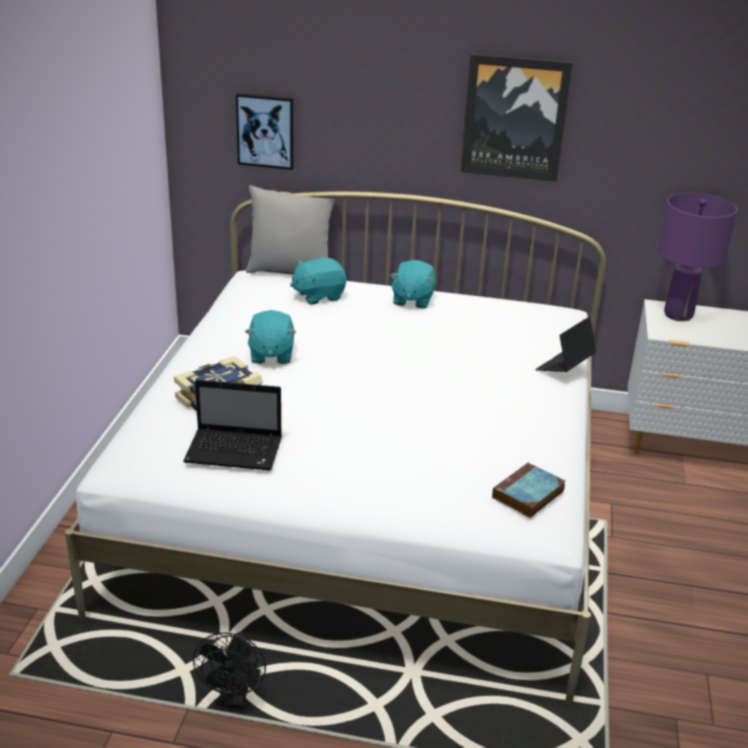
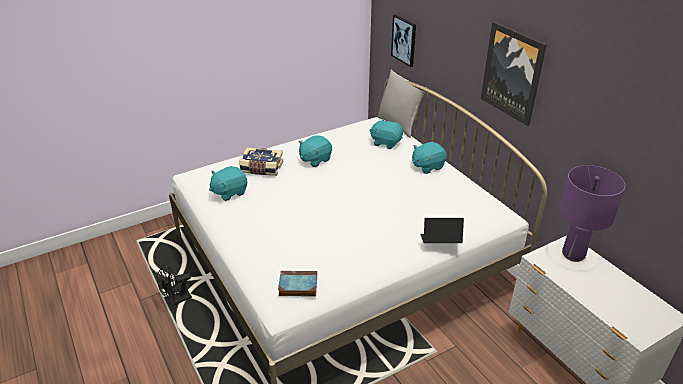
camera: 50 degrees right, 5 degrees up
laptop [183,380,282,470] -> turquoise plush toy [209,166,247,201]

